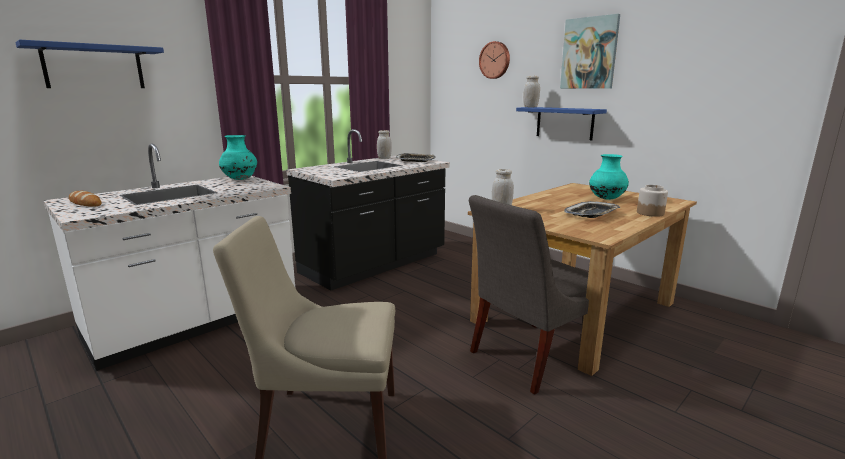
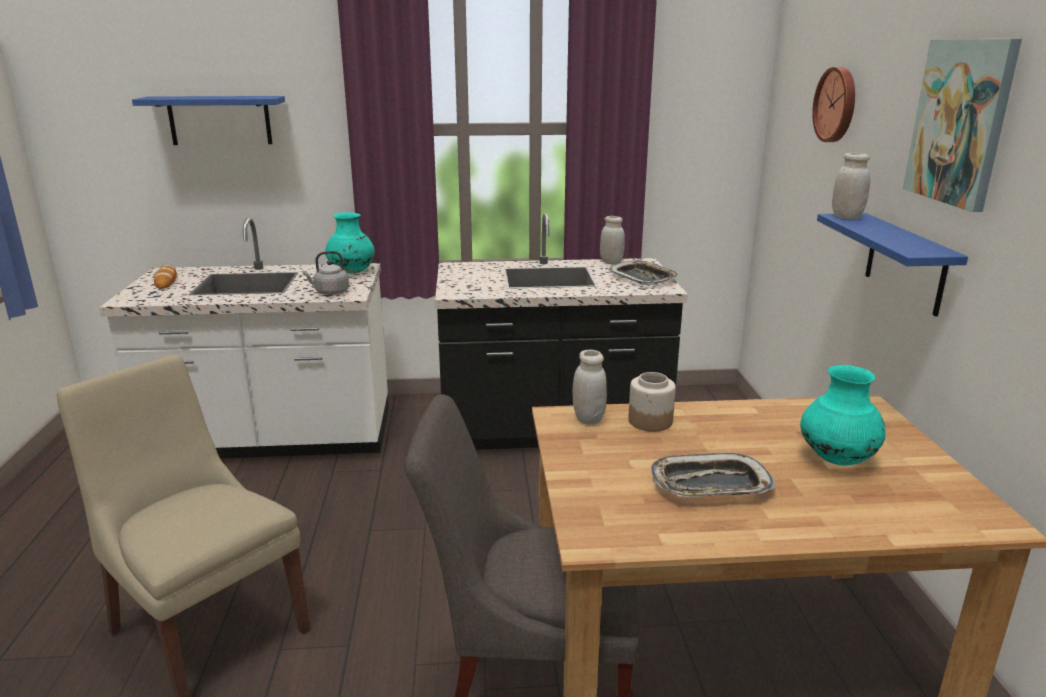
camera: 40 degrees right, 5 degrees up
jar [637,185,668,217] -> jar moved to [628,372,676,431]
none -> grey kettle [303,251,349,295]

